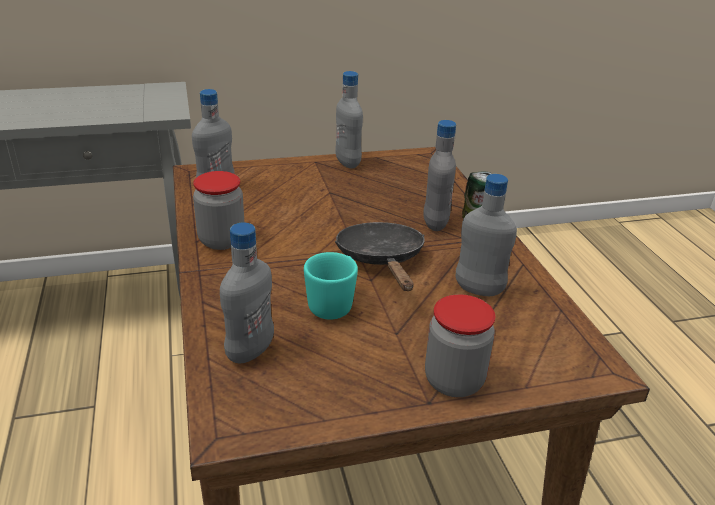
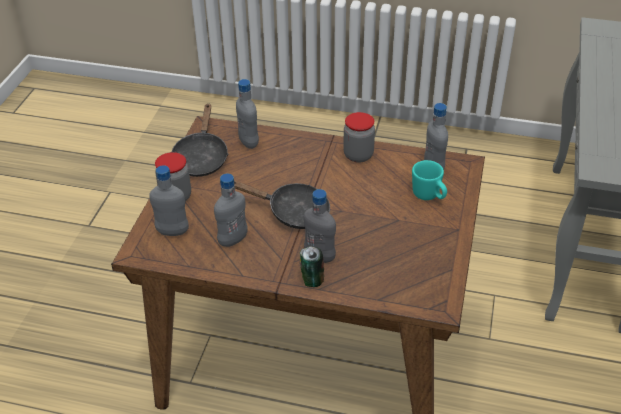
camera: 120 degrees right, 10 degrees up
turquoise mug [304,252,358,320] -> turquoise mug moved to [412,160,447,200]
grey bottle [335,71,363,169] -> grey bottle moved to [149,165,189,236]
none -> black frying pan [171,103,228,177]

